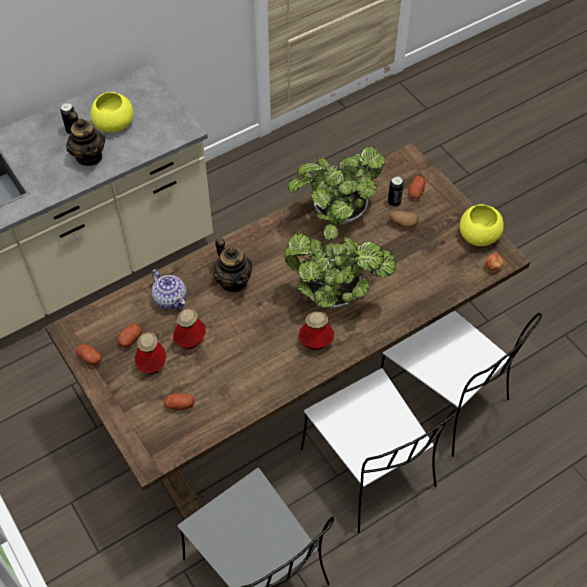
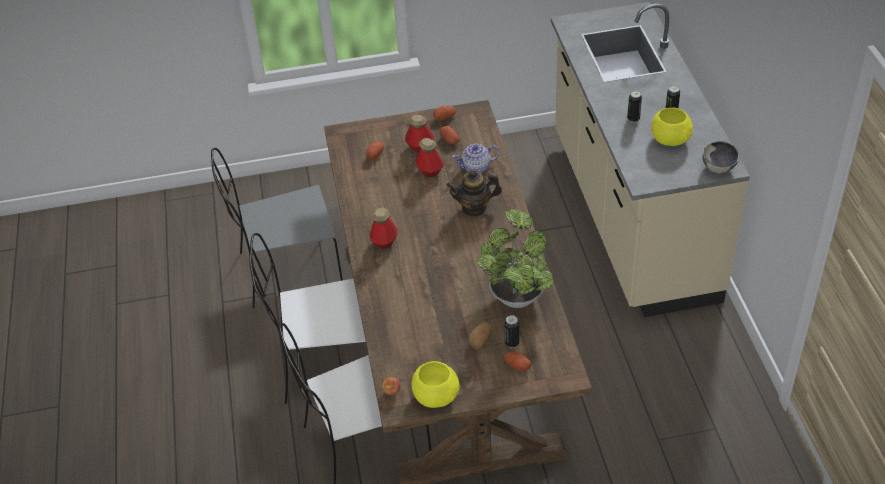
camera: 115 degrees right, 10 degrees down
teapot [66,112,105,166] -> can [627,91,642,122]
potted plant [284,224,396,308] -> none
none -> bowl [702,141,739,173]

